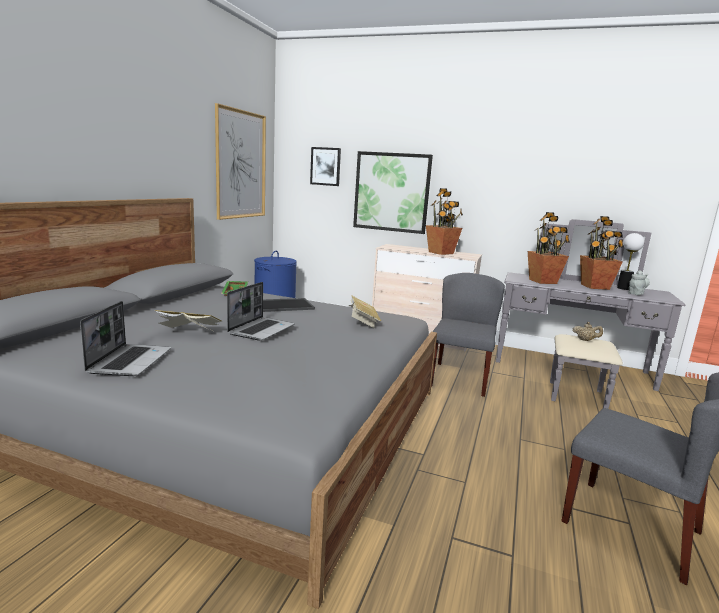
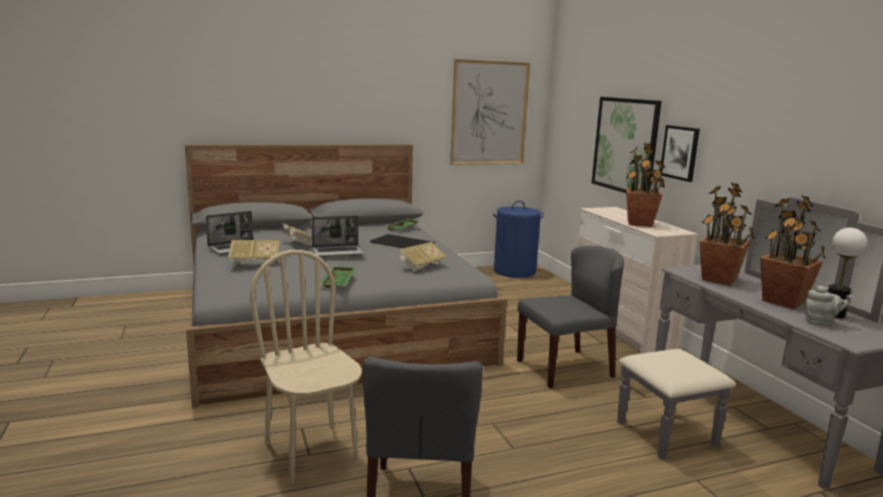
camera: 50 degrees right, 0 degrees up
picture [310,147,341,186] -> picture moved to [660,125,700,182]
beige teapot [573,322,603,341] -> none
none -> book [228,240,280,265]
none -> beige chair [250,250,362,483]
none -> green tray [320,266,356,288]

